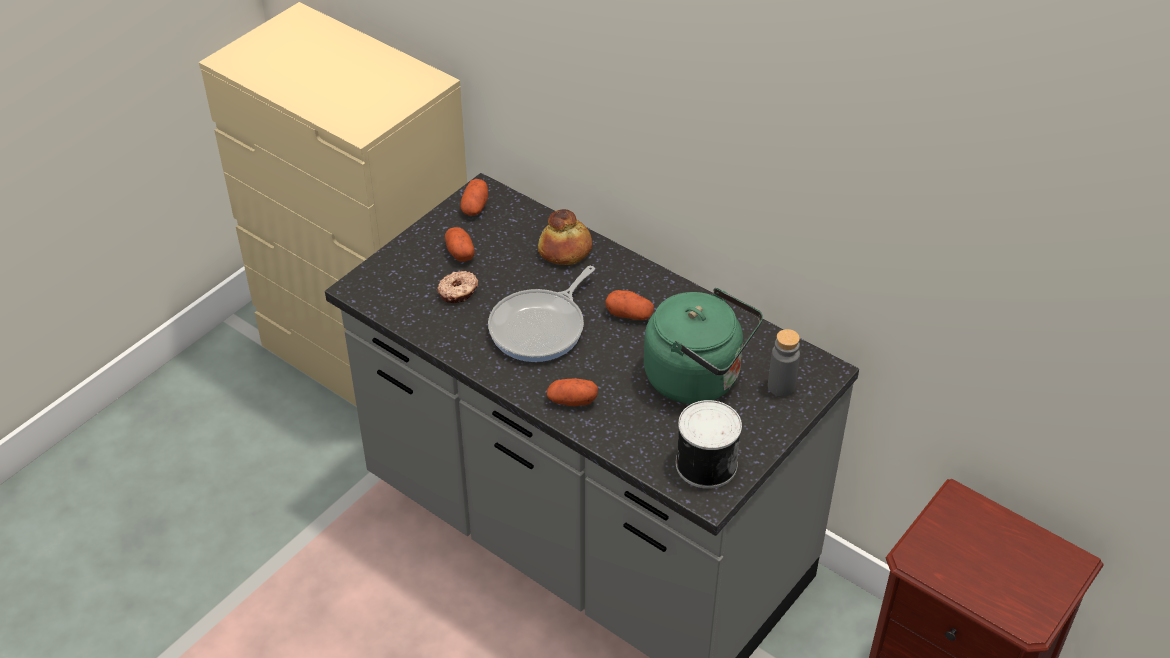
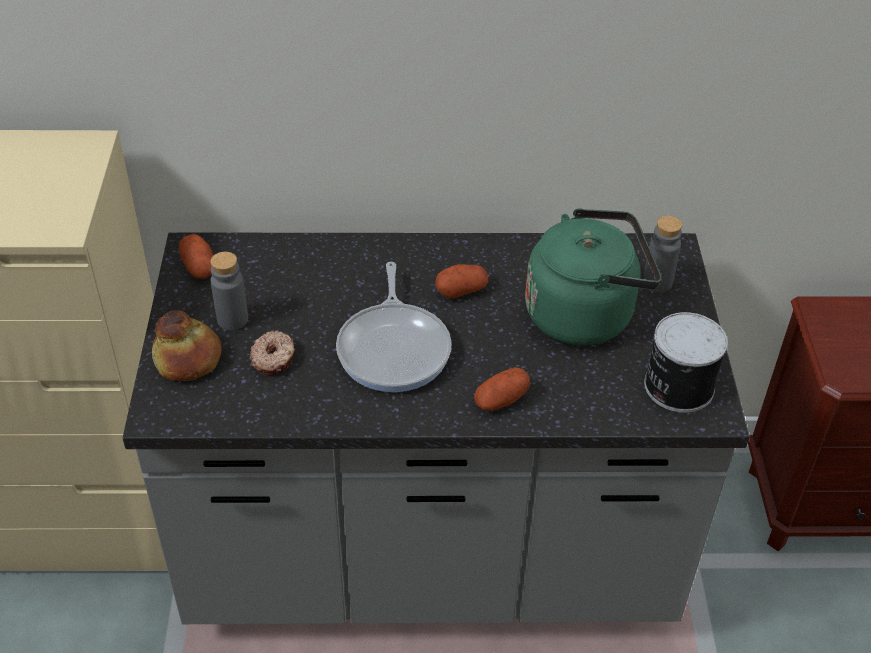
camera: 40 degrees left, 0 degrees up
potato [445,227,475,262] -> grey bottle [210,252,248,330]
bread [538,209,592,265] -> bread moved to [152,310,222,381]

